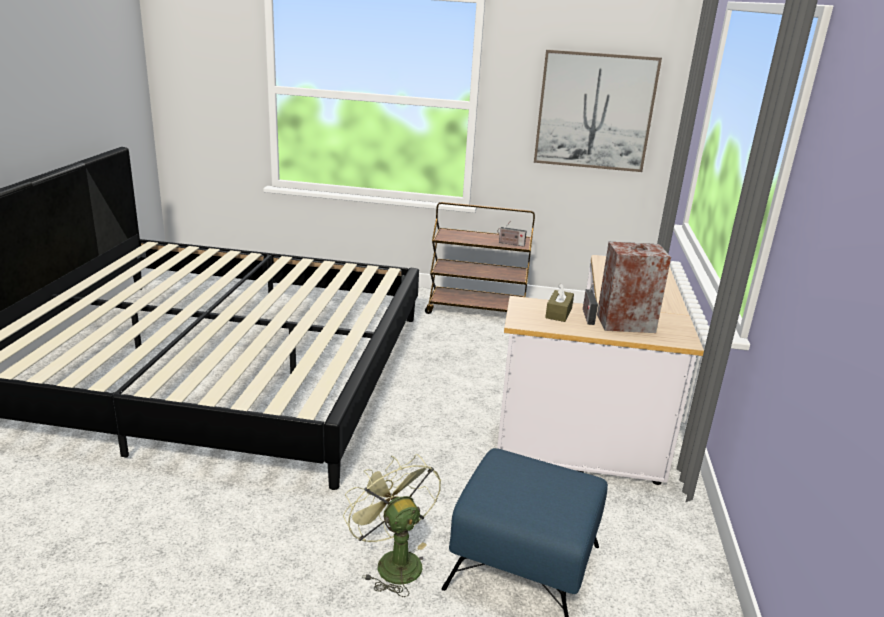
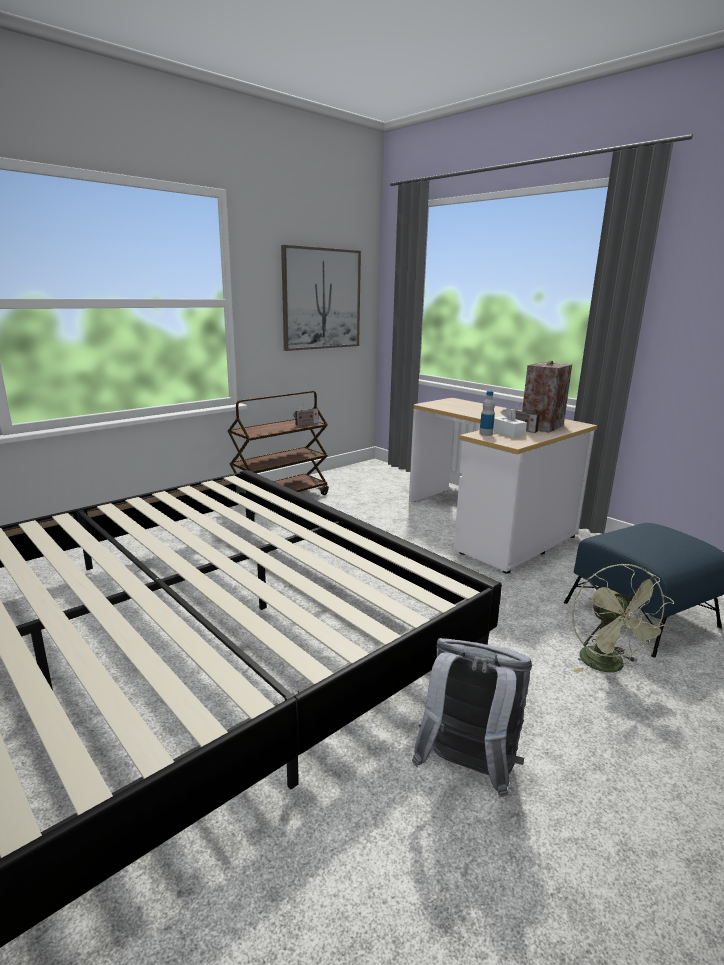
camera: 50 degrees left, 5 degrees down
green fan [343,454,441,597] -> green fan turned 105 degrees counterclockwise [572,563,674,673]
brown tissue box [545,283,574,322] -> white tissue box [493,407,527,438]
none -> grey backpack [412,638,532,797]
none -> bottle [479,391,495,436]

